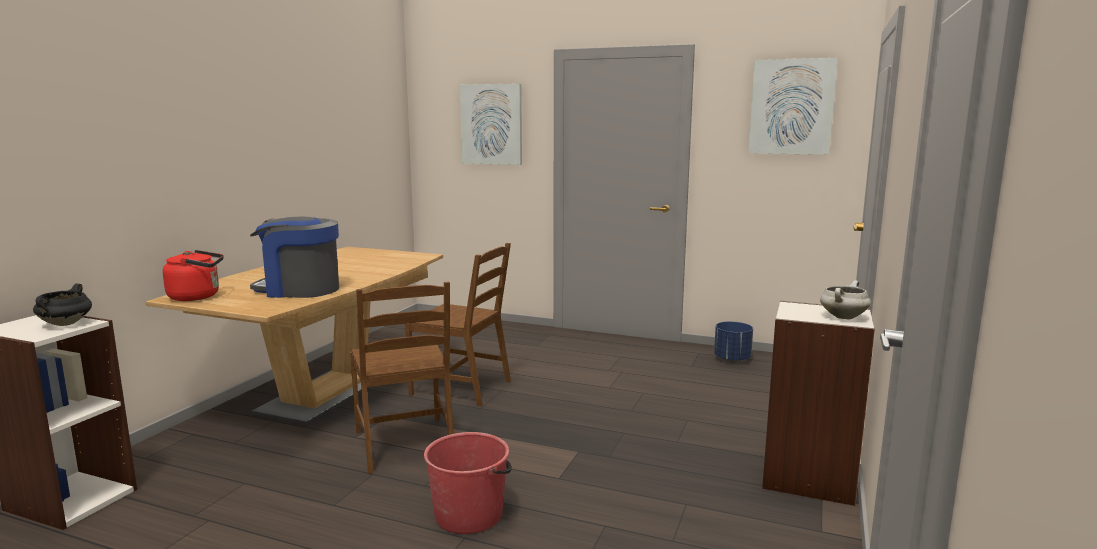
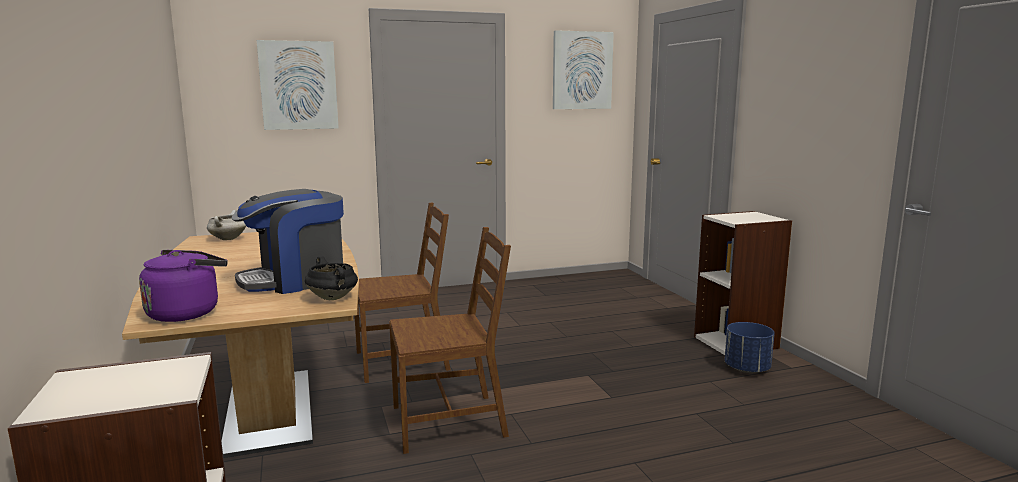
camera: 40 degrees left, 0 degrees up
black cooking pot [33,284,92,326] -> black cooking pot moved to [305,256,358,300]
red kettle [163,250,224,301] -> purple kettle [139,250,228,322]
brown chair [350,282,454,474] -> brown chair turned 45 degrees counterclockwise [389,227,511,454]
red bucket [424,432,512,534] -> none
blue planter [714,322,753,362] -> blue planter moved to [724,322,775,373]
white cooking pot [820,281,871,319] -> white cooking pot moved to [207,210,246,240]

